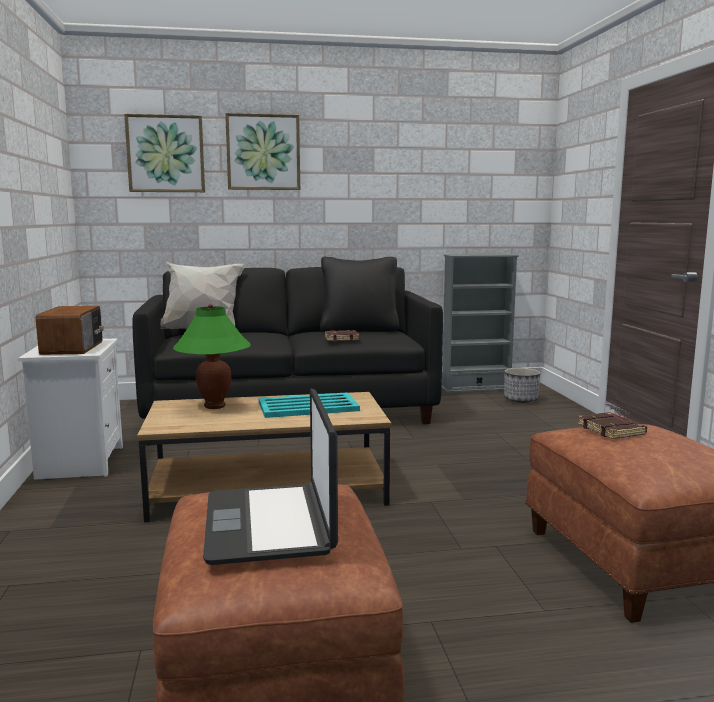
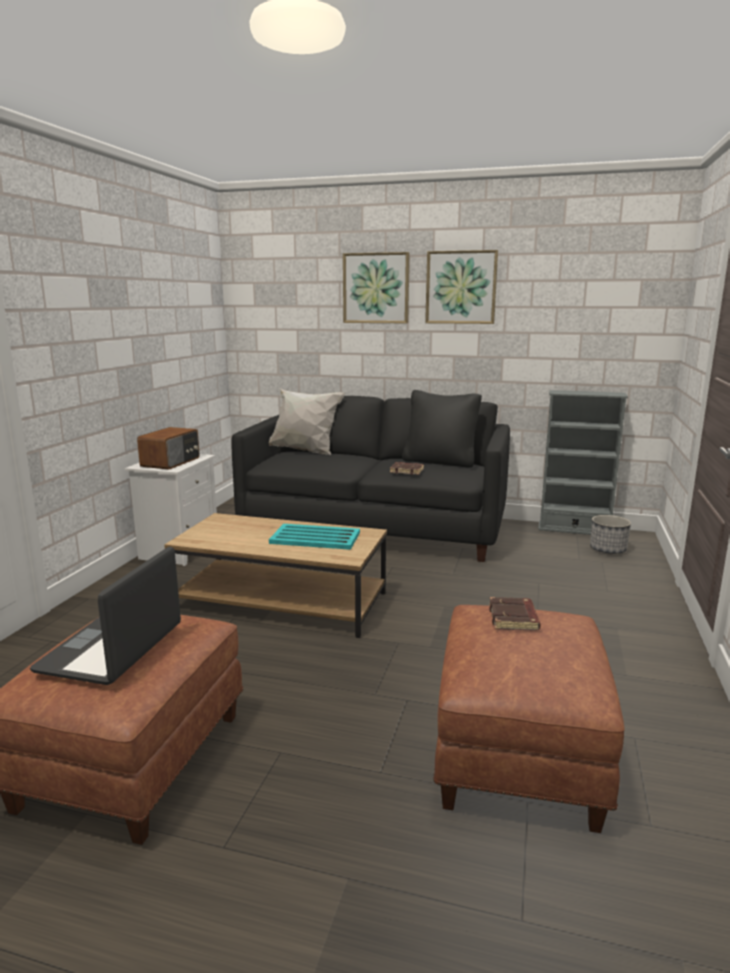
camera: 25 degrees right, 5 degrees up
picture [124,114,205,192] -> picture moved to [425,250,498,324]
green table lamp [173,304,251,409] -> none

